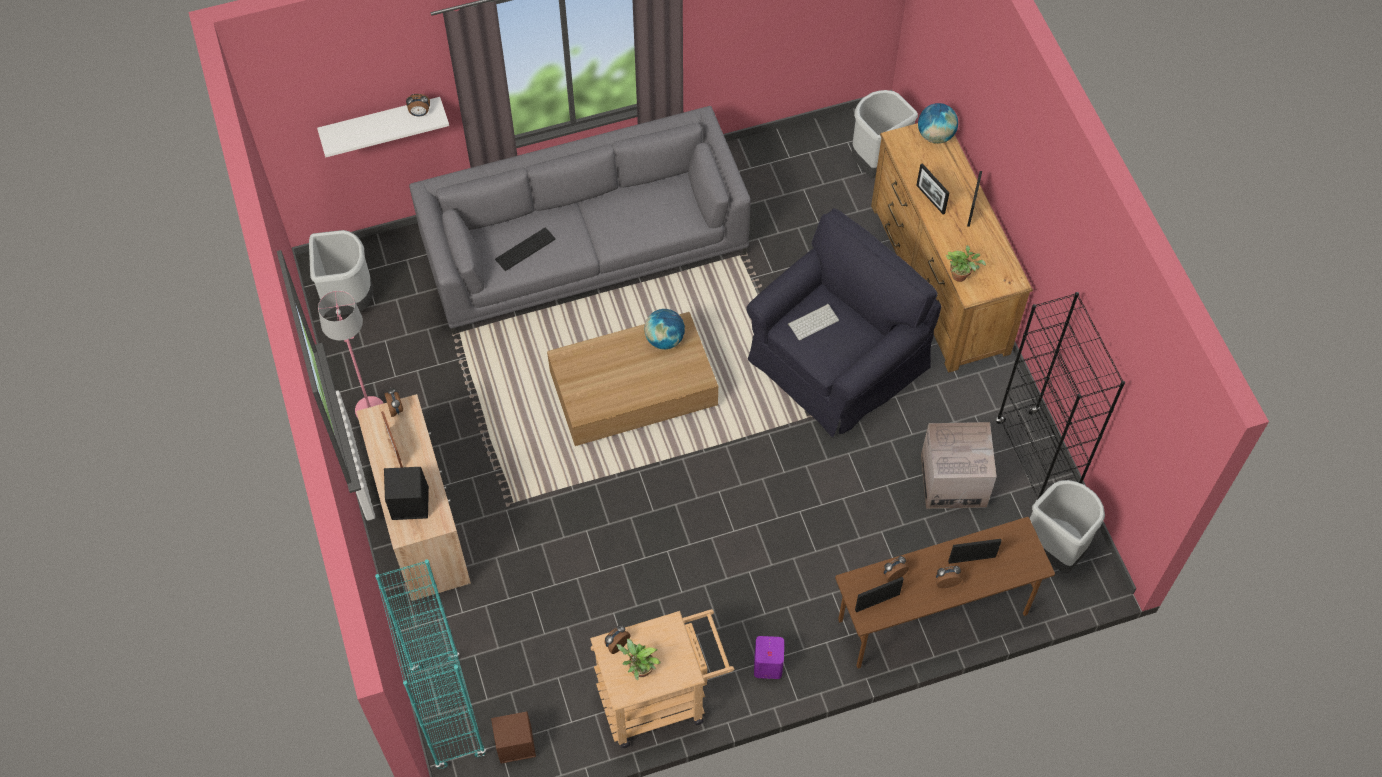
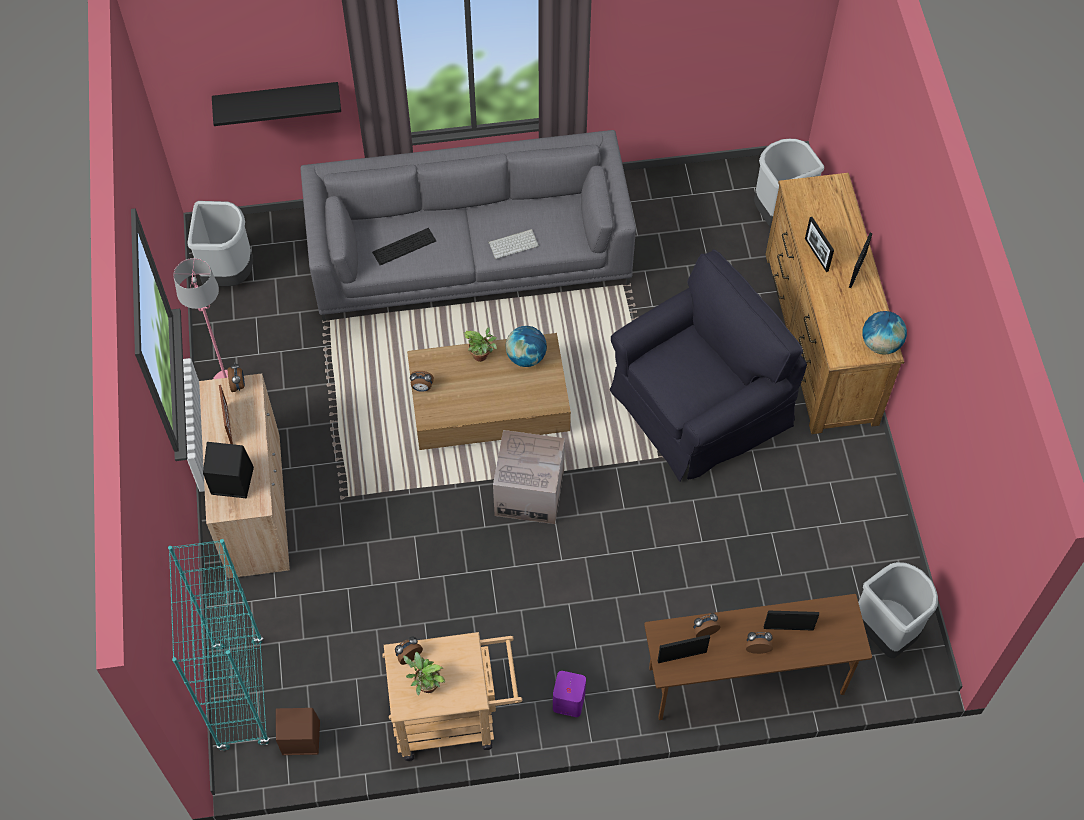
camera: 10 degrees right, 0 degrees up
white shelf [317,97,449,157] -> black shelf [212,82,341,126]
alarm clock [406,94,430,116] -> alarm clock moved to [410,371,434,392]
keyboard [788,304,839,340] -> keyboard moved to [488,229,539,259]
globe [918,103,958,144] -> globe moved to [862,311,907,355]
cardboard box [921,422,997,509] -> cardboard box moved to [493,430,565,524]
potted plant [946,245,986,282] -> potted plant moved to [464,327,497,362]
black bookcase [996,292,1125,502] -> none

